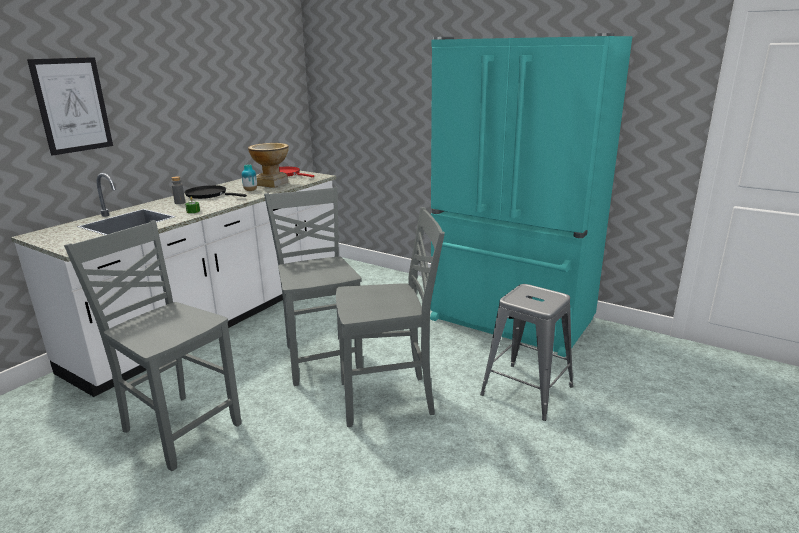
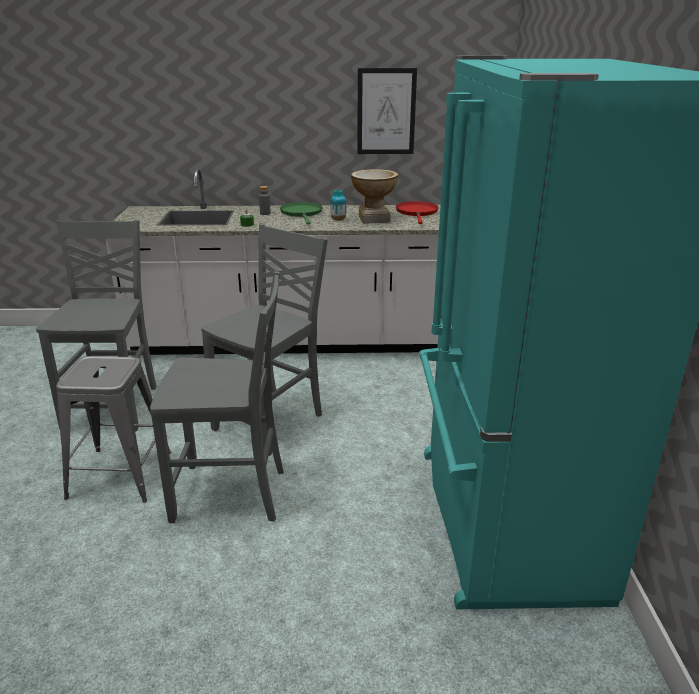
camera: 55 degrees right, 5 degrees up
picture [27,57,113,156] -> picture moved to [357,68,417,154]
black frying pan [184,185,247,199] -> green frying pan [280,202,323,224]
grey chair [336,207,445,427] -> grey chair turned 45 degrees counterclockwise [150,271,284,523]
grey stool [480,284,573,421] -> grey stool moved to [56,356,171,502]

